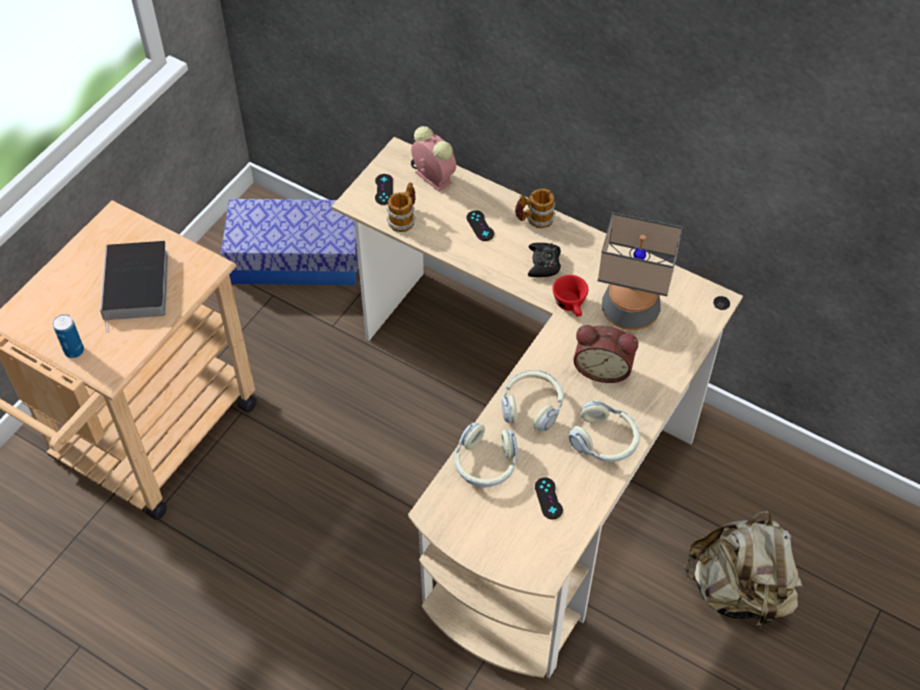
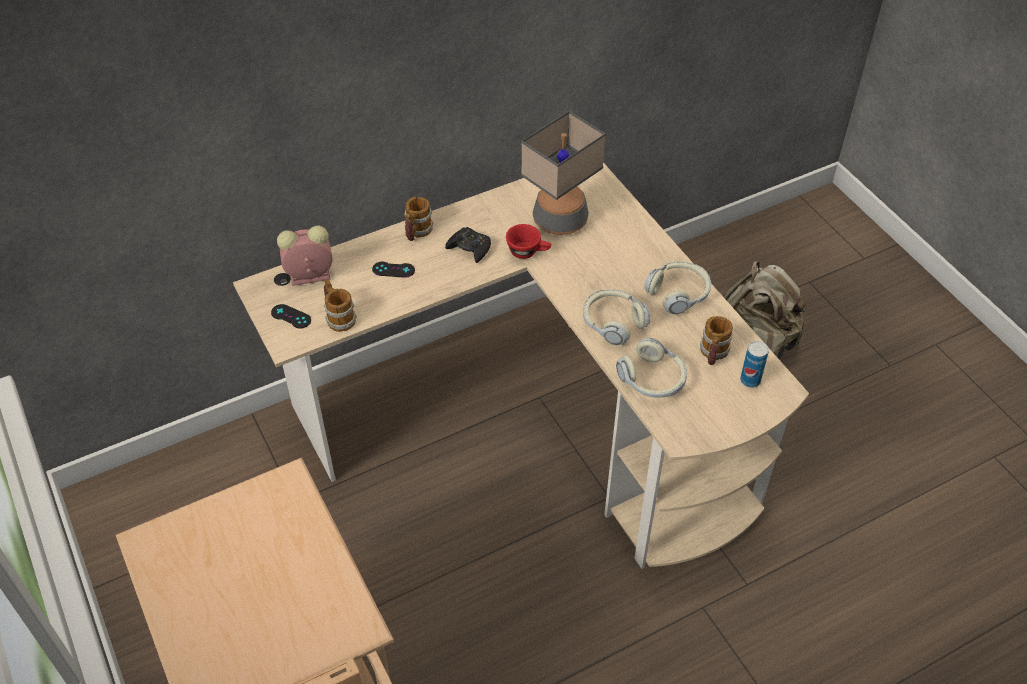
camera: 60 degrees left, 5 degrees down
can [52,314,84,358] -> can moved to [740,341,769,388]
book [100,241,168,333] -> none
storage box [221,199,358,285] -> none
black game controller [535,477,563,520] -> mug [700,316,733,365]
alarm clock [573,325,638,383] -> none

